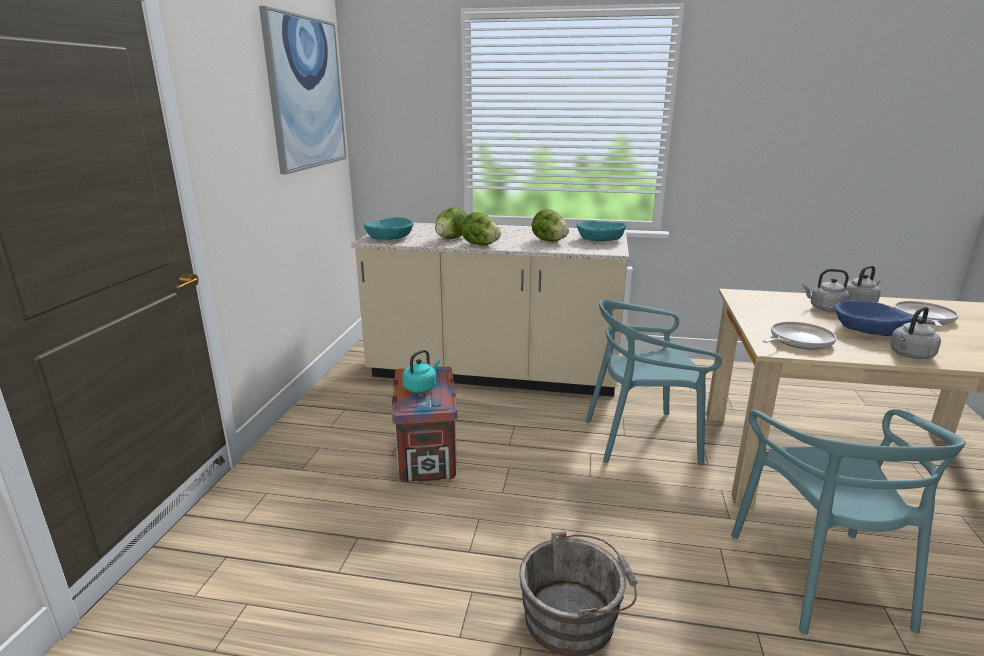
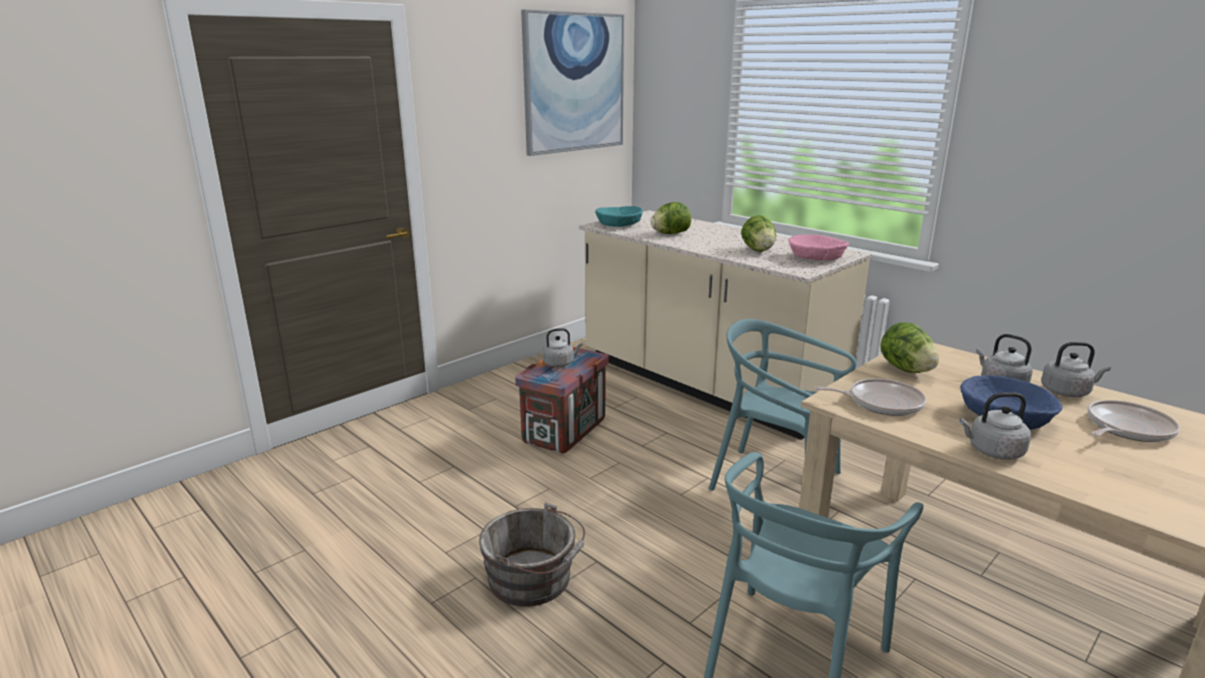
camera: 35 degrees right, 0 degrees up
turquoise kettle [403,350,440,393] -> grey kettle [542,328,583,367]
lettuce [461,212,501,245] -> lettuce moved to [881,322,939,373]
turquoise bowl [576,220,627,241] -> pink bowl [788,234,849,260]

